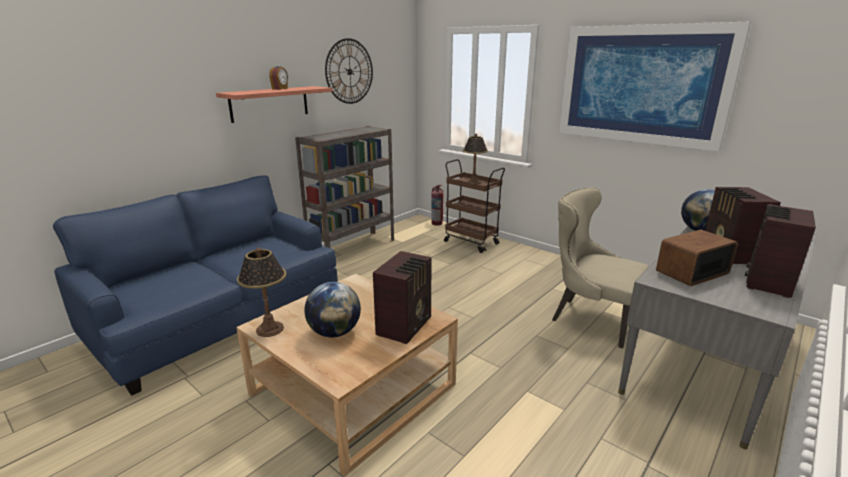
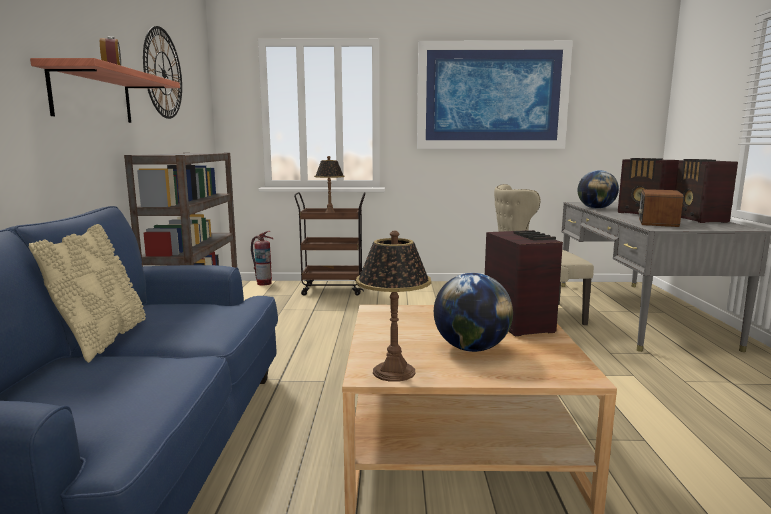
camera: 40 degrees left, 10 degrees down
none -> beige pillow [29,224,146,363]

